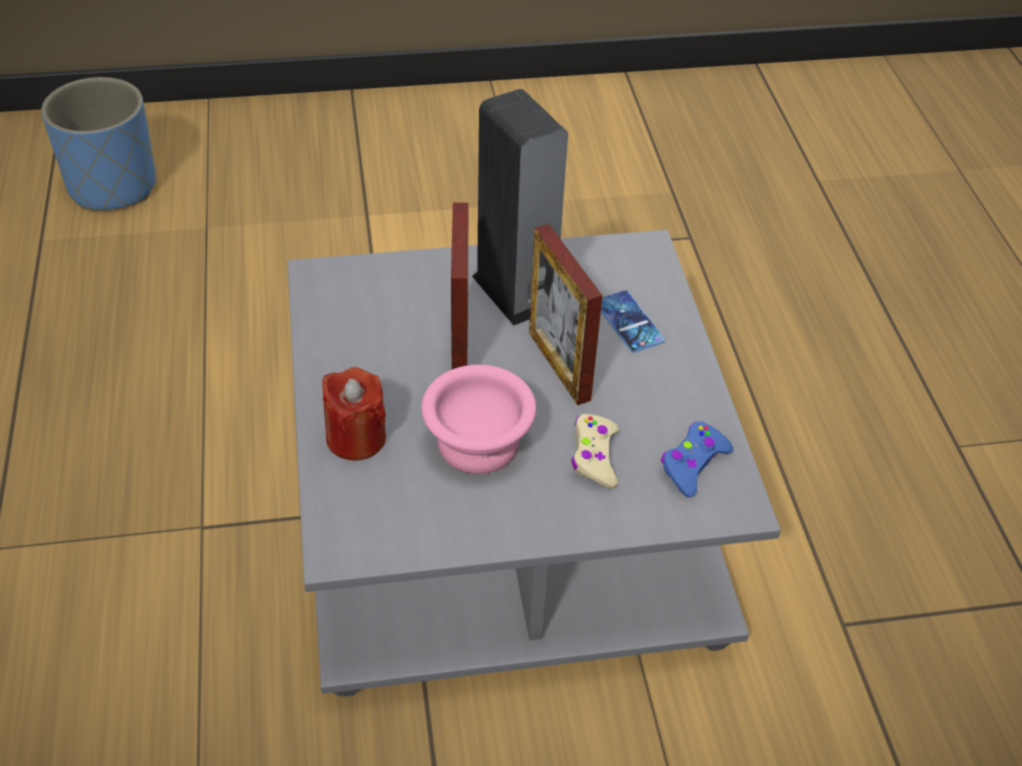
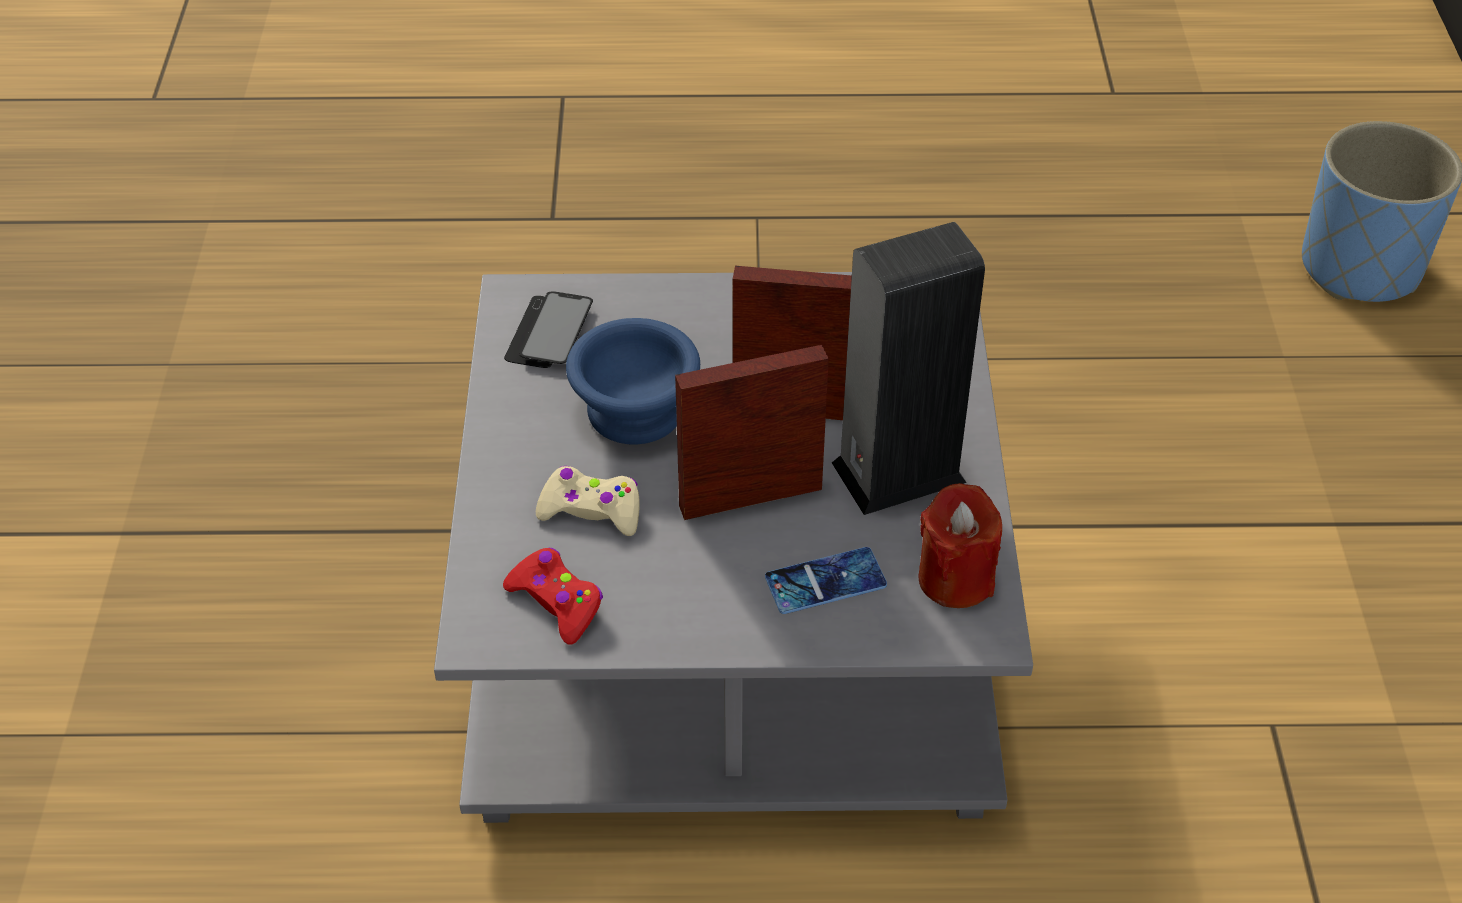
camera: 100 degrees right, 0 degrees up
red candle [322,367,386,461] -> red candle moved to [919,483,1002,608]
pink bowl [422,365,536,474] -> blue bowl [566,318,700,444]
blue game controller [661,421,733,497] -> red game controller [503,548,603,645]
none -> phone [504,291,593,368]

